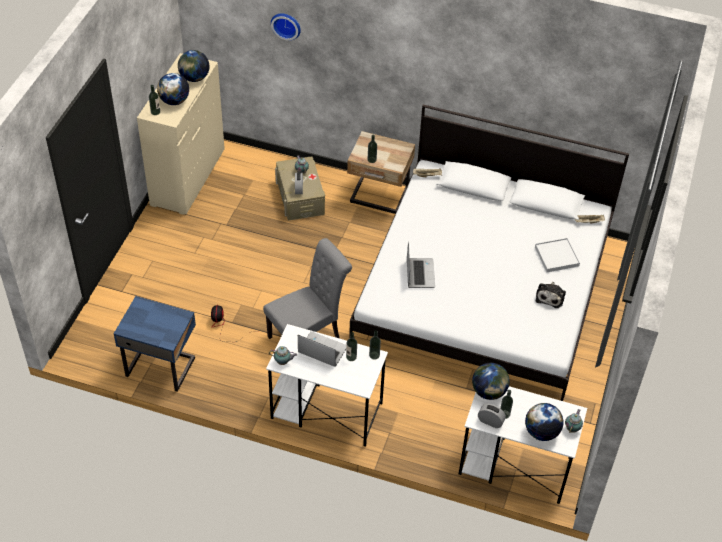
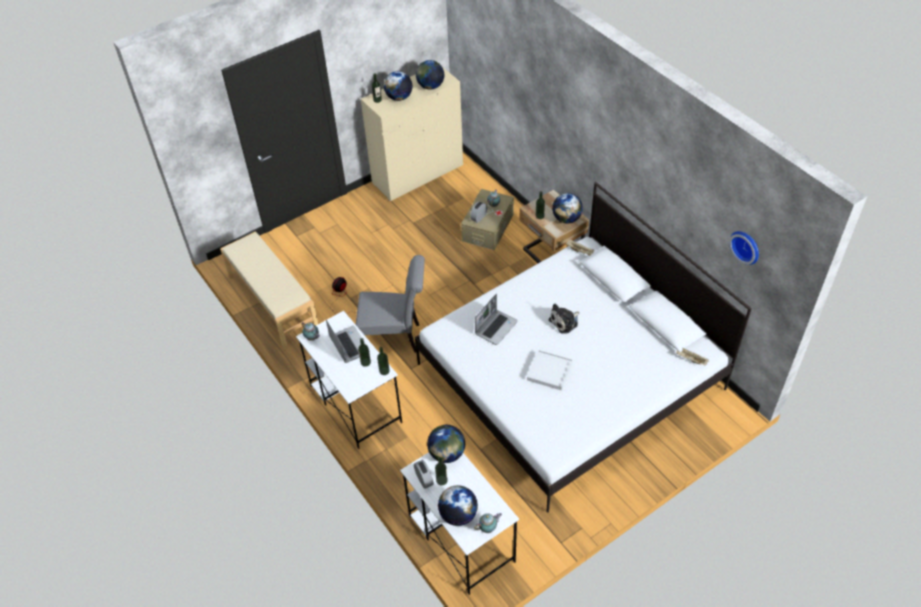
camera: 40 degrees right, 0 degrees up
blue nightstand [114,296,196,392] -> beige bench [220,231,318,350]
wall clock [271,13,301,41] -> wall clock moved to [729,231,759,265]
white tray [535,238,580,272] -> white tray moved to [527,350,573,391]
plush toy [536,281,566,308] -> plush toy moved to [549,304,579,333]
none -> globe [552,193,583,224]

